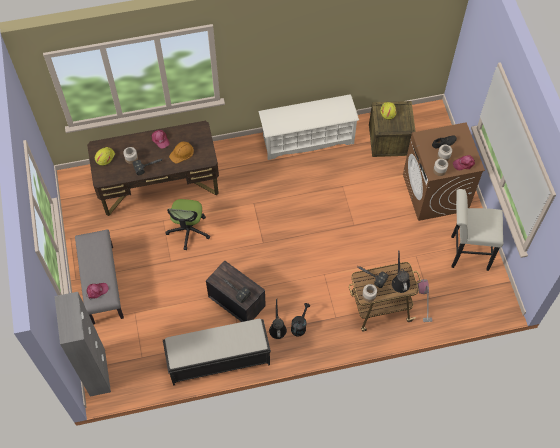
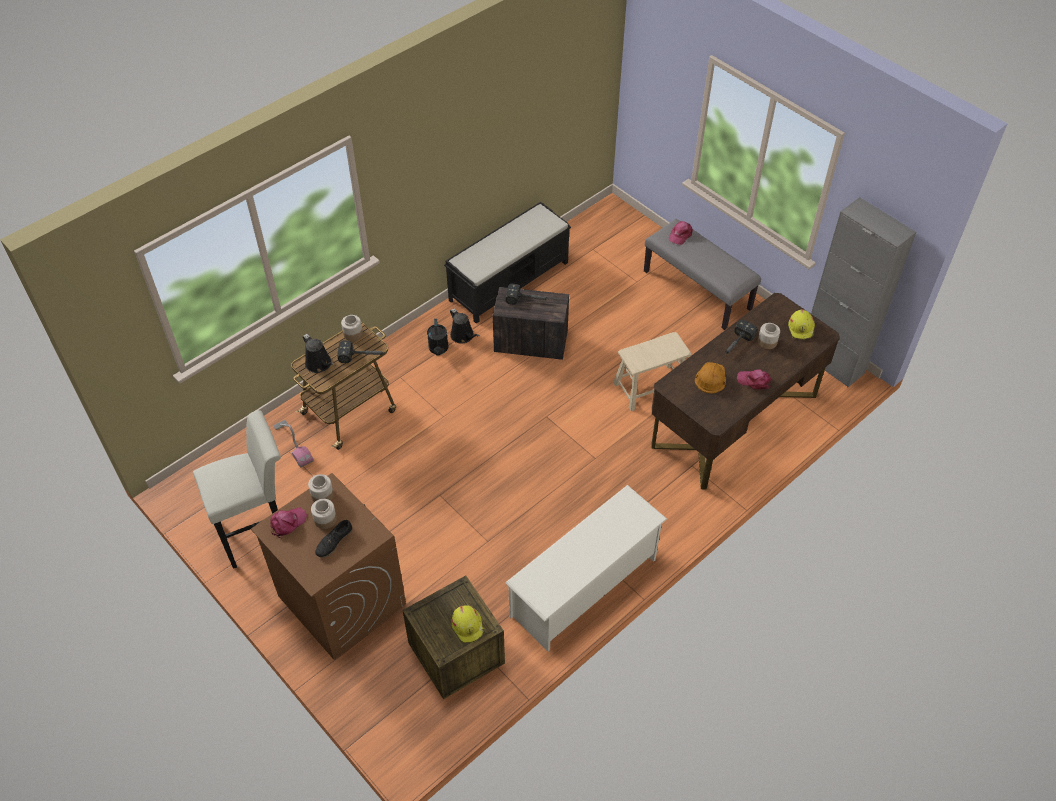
camera: 150 degrees right, 10 degrees down
grey cabinet [55,292,111,397] -> grey cabinet moved to [811,197,916,387]
office chair [166,199,210,250] -> beige stool [613,332,691,411]

